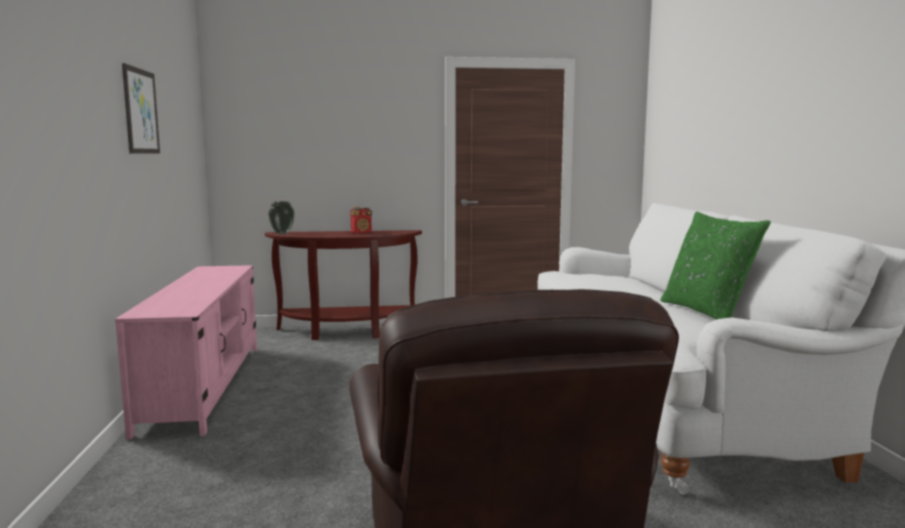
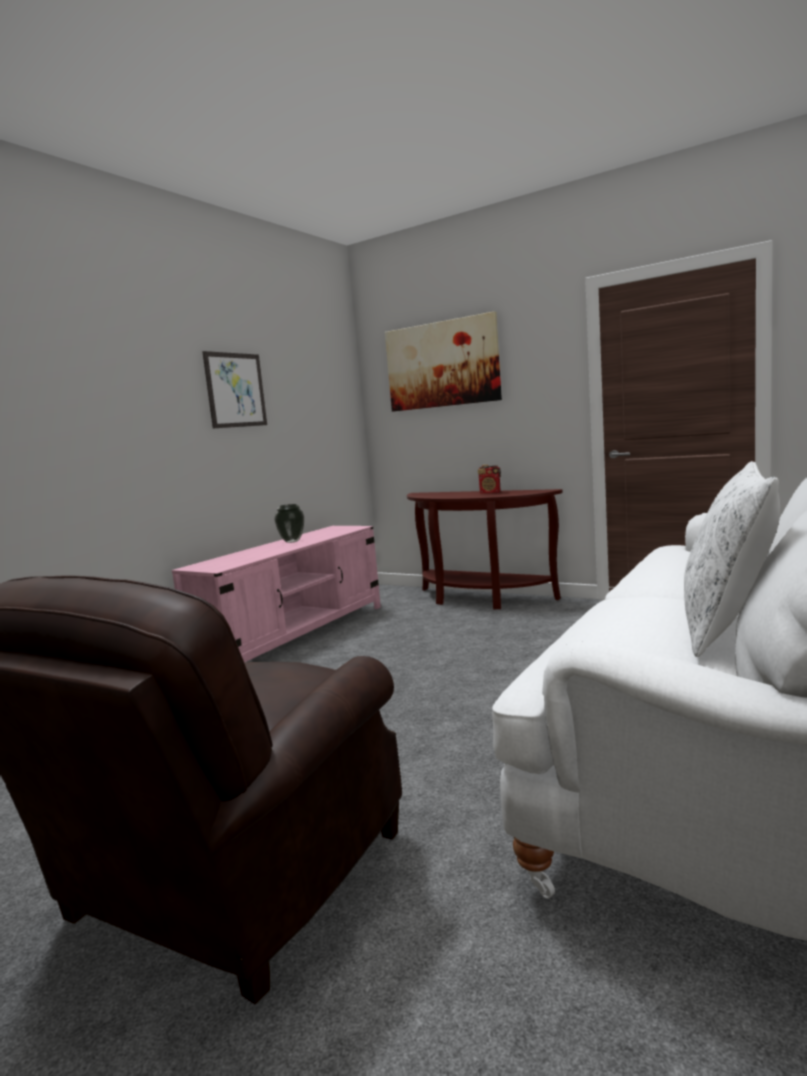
camera: 40 degrees right, 0 degrees up
vase [268,201,295,234] -> vase moved to [275,504,304,543]
green pillow [660,211,771,320] -> white pillow [684,461,780,657]
none -> picture [385,311,502,412]

